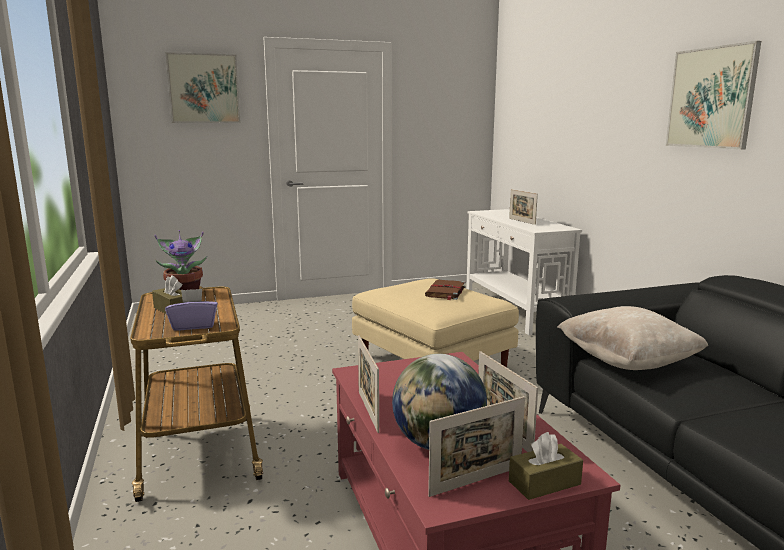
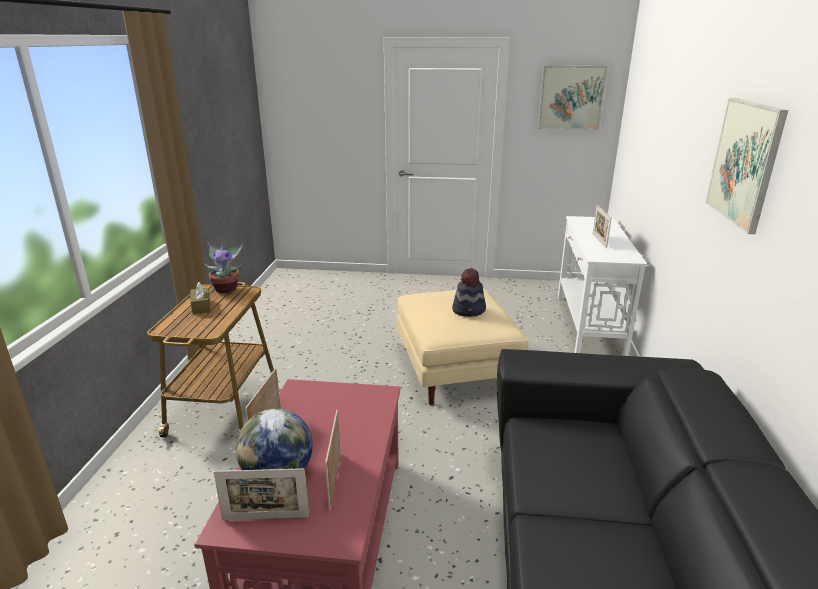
camera: 25 degrees right, 10 degrees up
picture [165,52,241,123] -> picture moved to [538,66,608,130]
purple tissue box [165,289,218,330] -> none
brown book [425,280,465,300] -> hat [452,268,486,317]
brown tissue box [509,432,583,500] -> none
beige pillow [557,306,708,370] -> none

